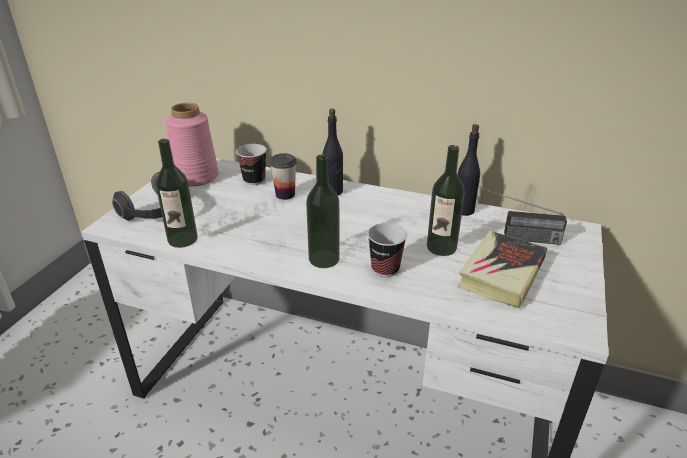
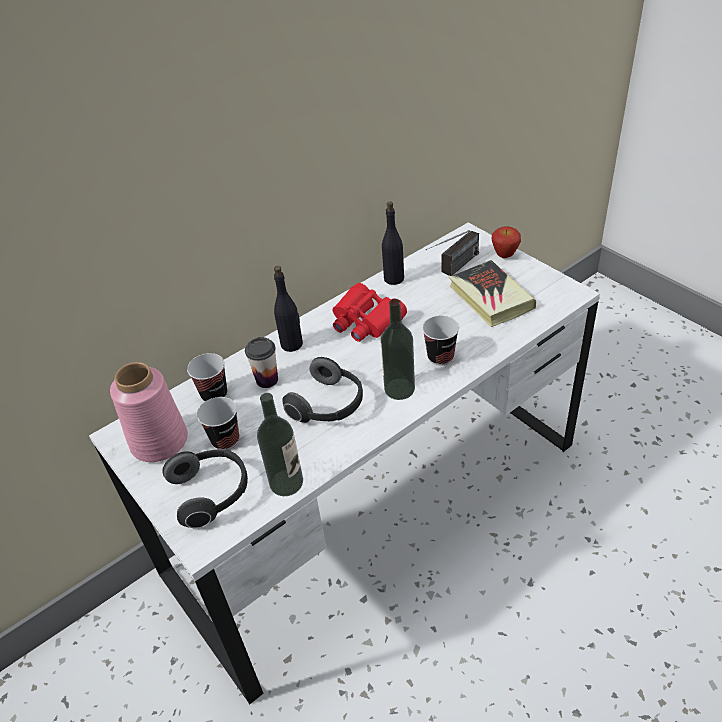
camera: 55 degrees left, 10 degrees up
bottle [427,145,465,256] -> none
none -> cup [197,397,239,450]
none -> headphones [282,357,363,423]
none -> red binoculars [333,283,407,342]
none -> apple [492,226,521,258]

